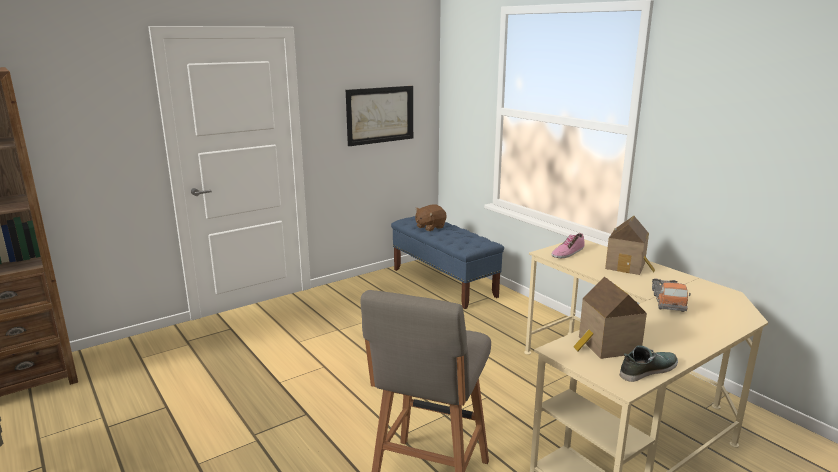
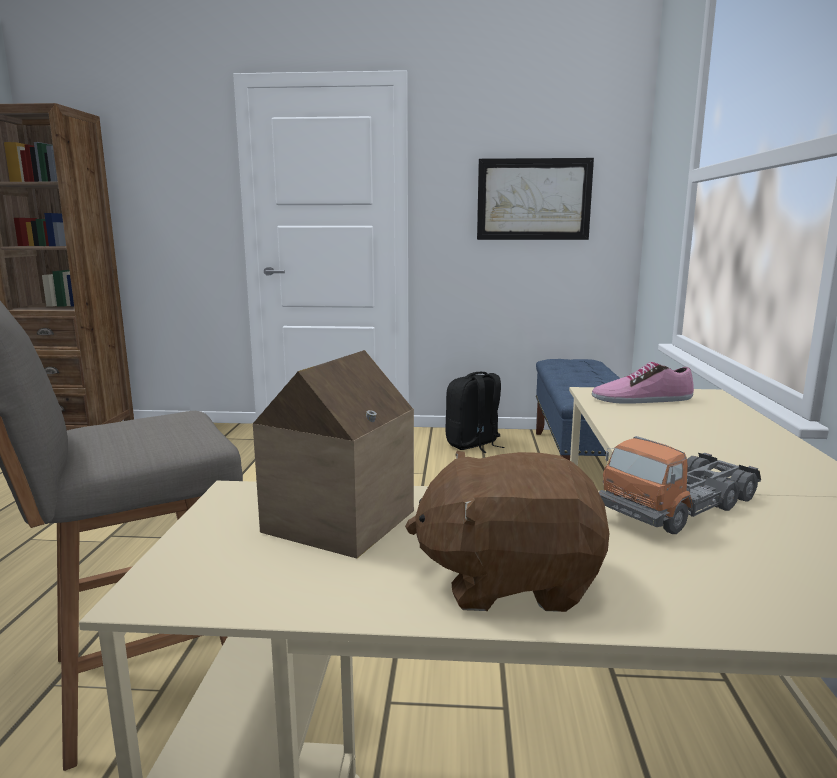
camera: 40 degrees right, 5 degrees down
brown plush toy [415,204,447,231] -> brown plush toy moved to [405,451,609,612]
toy house [605,216,655,275] -> none
shoe [620,345,678,382] -> none
none -> black backpack [446,372,505,453]

